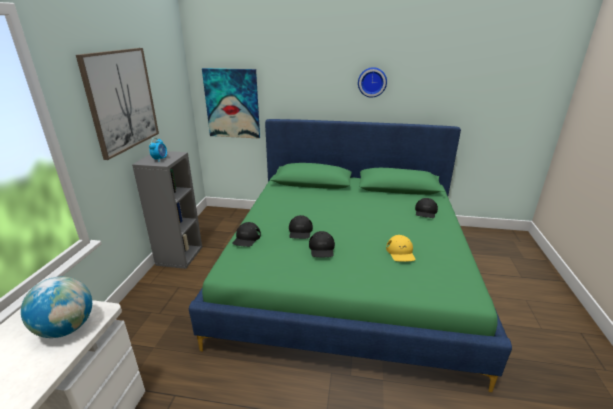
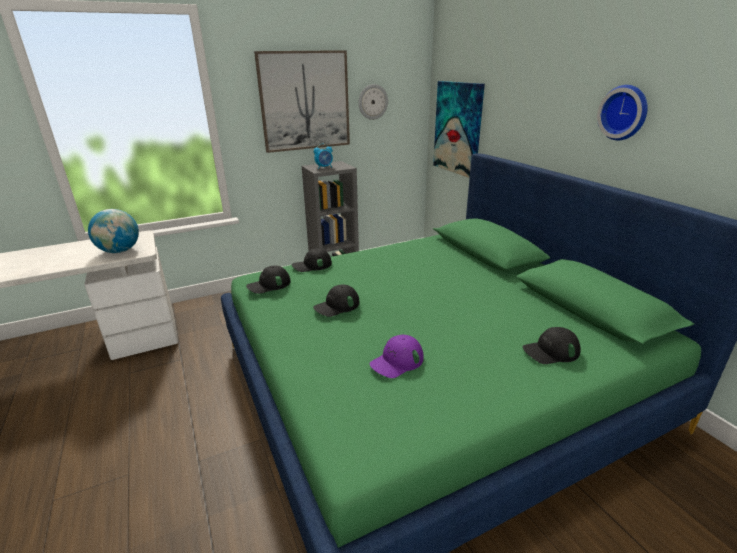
camera: 55 degrees right, 0 degrees up
black cap [289,215,313,239] -> black cap moved to [246,266,291,294]
yellow cap [386,235,416,262] -> purple cap [369,334,424,378]
none -> wall clock [358,84,388,120]

